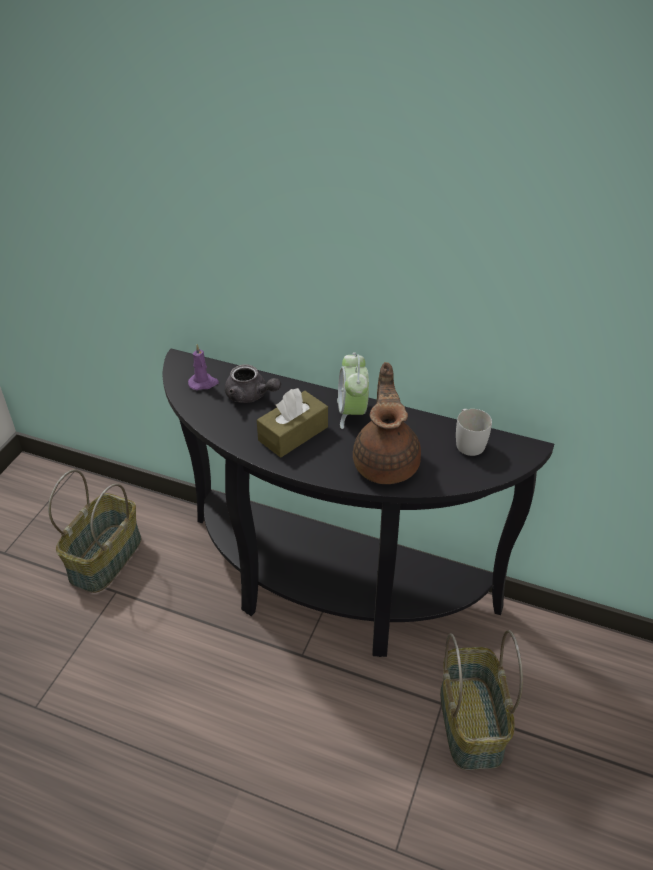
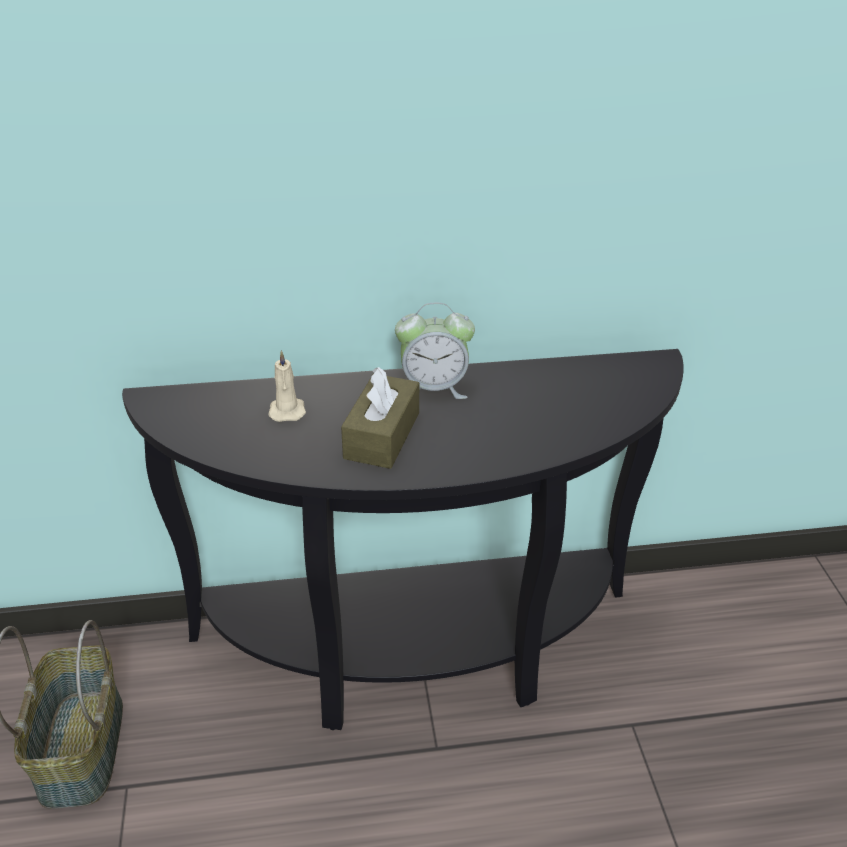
camera: 30 degrees left, 5 degrees down
purple candle [188,344,219,390] -> none
grey teapot [225,364,281,403] -> beige candle [268,350,306,422]
alarm clock [337,352,369,429] -> alarm clock turned 60 degrees counterclockwise [395,302,475,399]
brown teapot [353,362,421,484] -> none
basket [440,630,523,770] -> none
white mug [456,409,492,456] -> none

